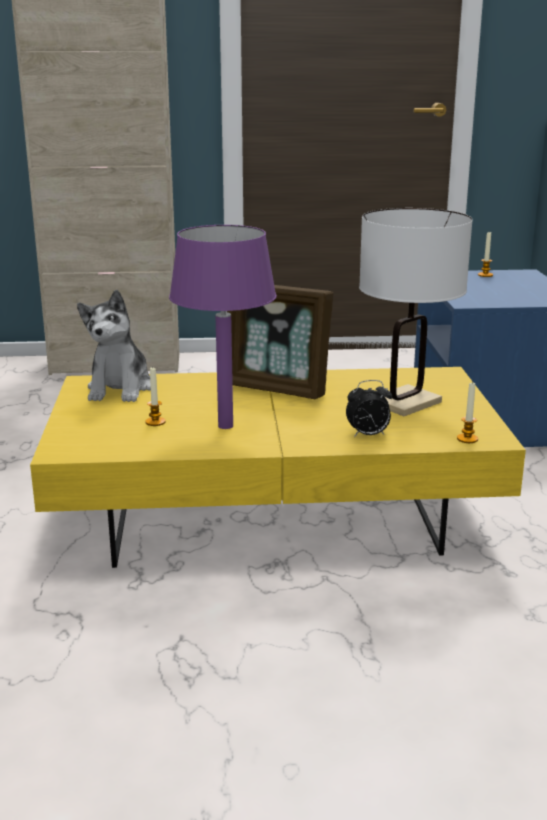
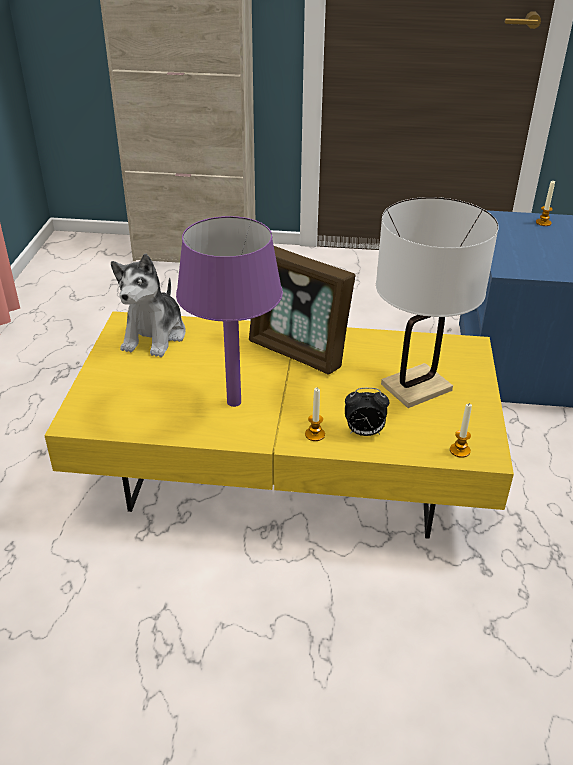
camera: 10 degrees right, 15 degrees up
candle [145,367,166,426] -> candle moved to [305,388,325,441]

